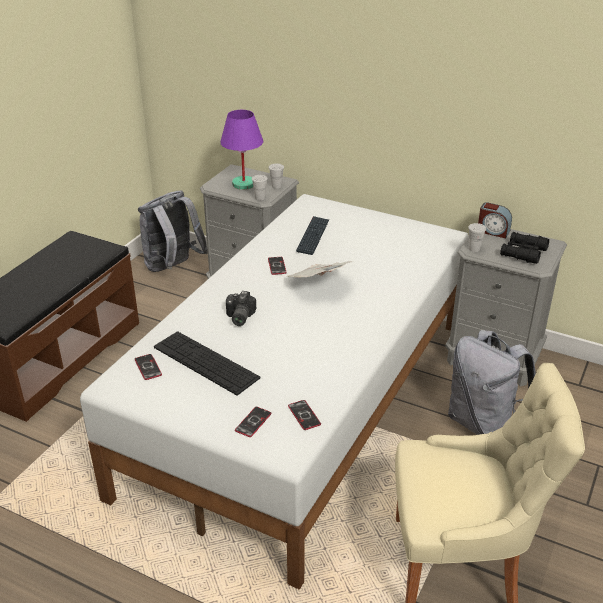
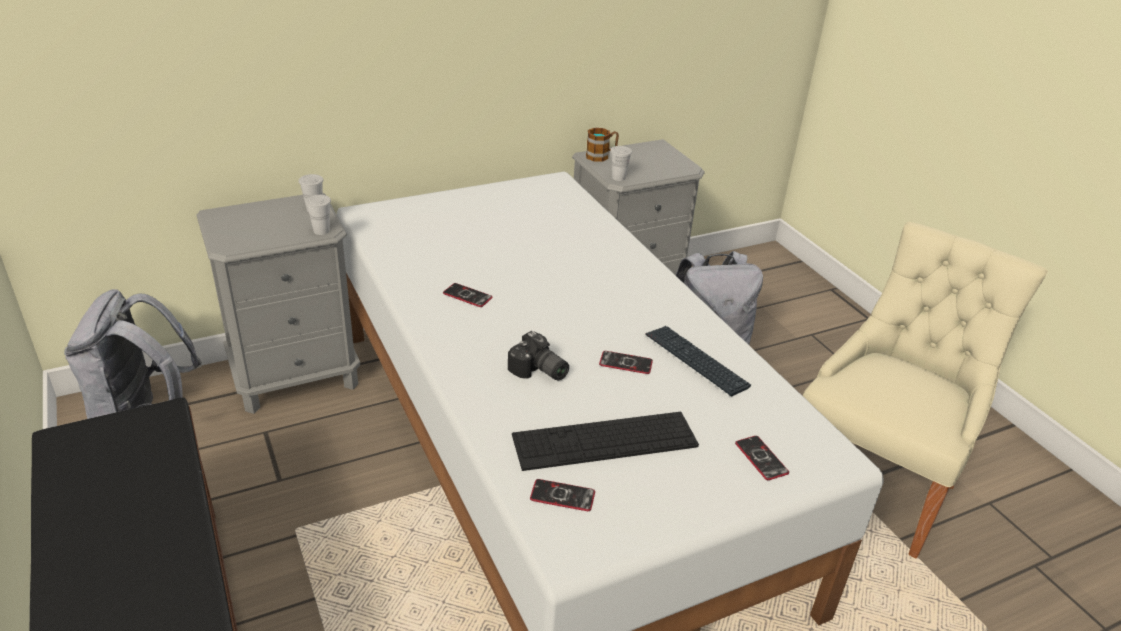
camera: 55 degrees left, 0 degrees up
purple table lamp [220,110,263,190] -> none
newspaper [288,261,354,277] -> none
phone [288,400,321,430] -> phone moved to [599,351,653,374]
keyboard [296,216,330,255] -> keyboard moved to [646,326,751,396]
alarm clock [478,202,512,238] -> mug [586,128,619,162]
black binoculars [500,232,549,264] -> none

